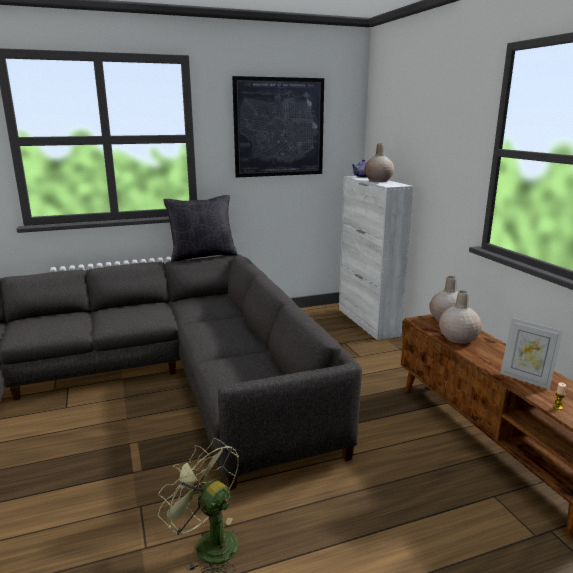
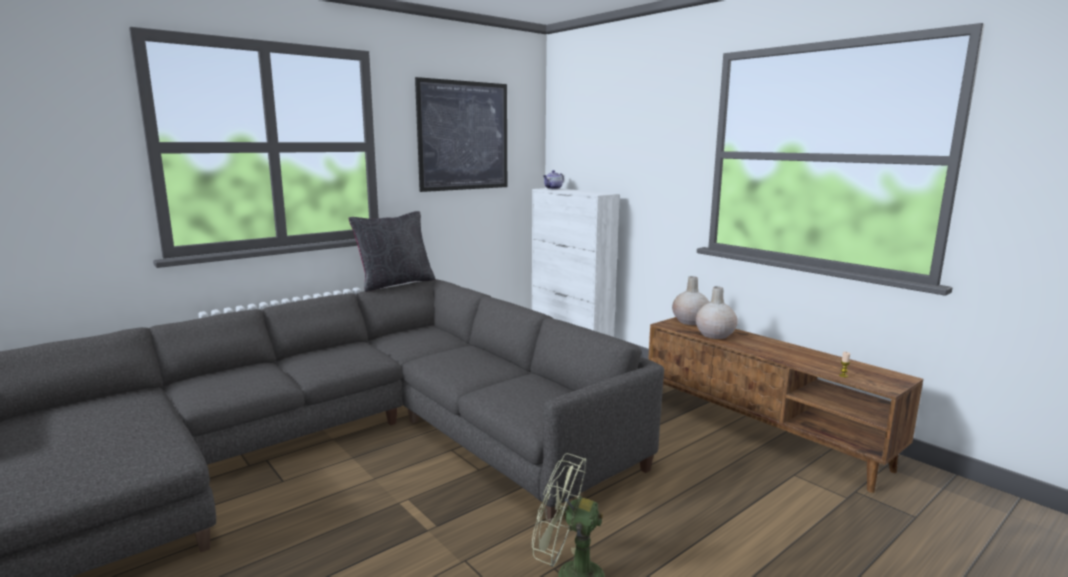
camera: 20 degrees left, 5 degrees down
beige vase [364,144,394,182] -> none
picture frame [500,318,563,390] -> none

